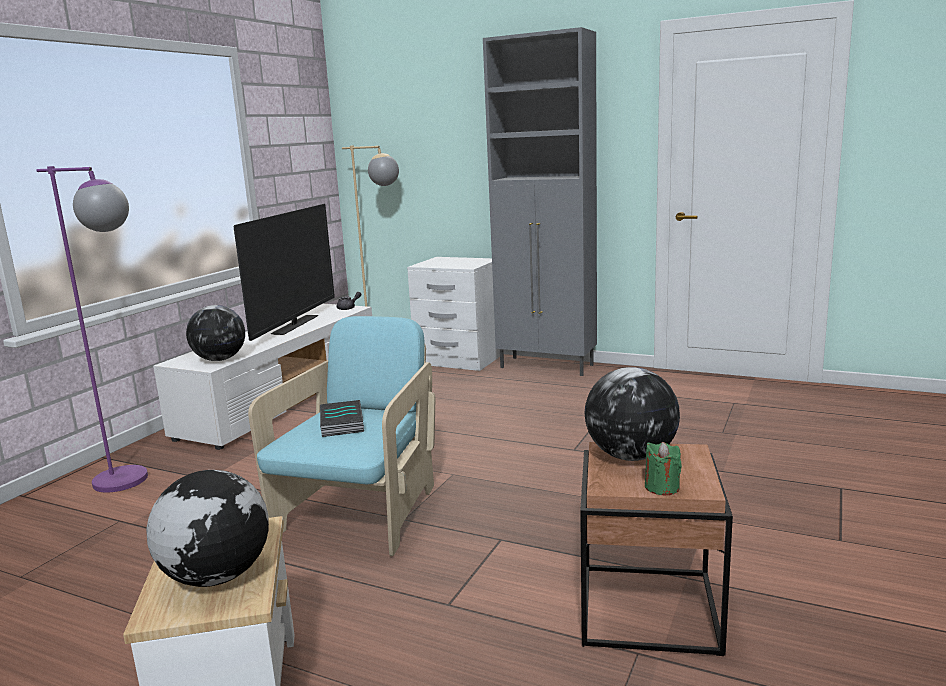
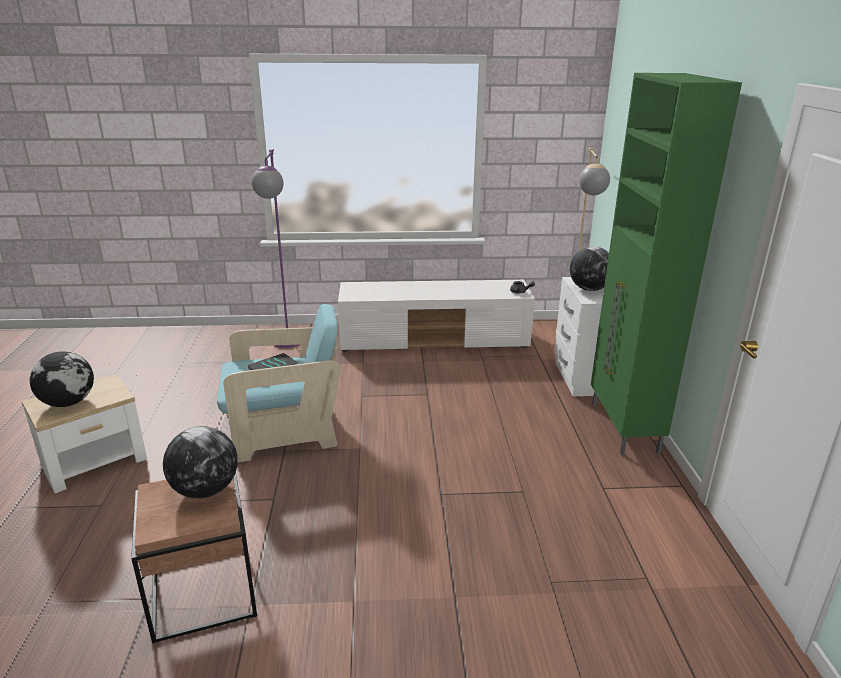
camera: 60 degrees right, 10 degrees up
globe [186,305,245,361] -> globe moved to [570,246,609,291]
television [233,204,335,341] -> none
grey cabinet [483,27,597,376] -> green cabinet [591,73,742,455]
green candle [645,442,682,495] -> none

